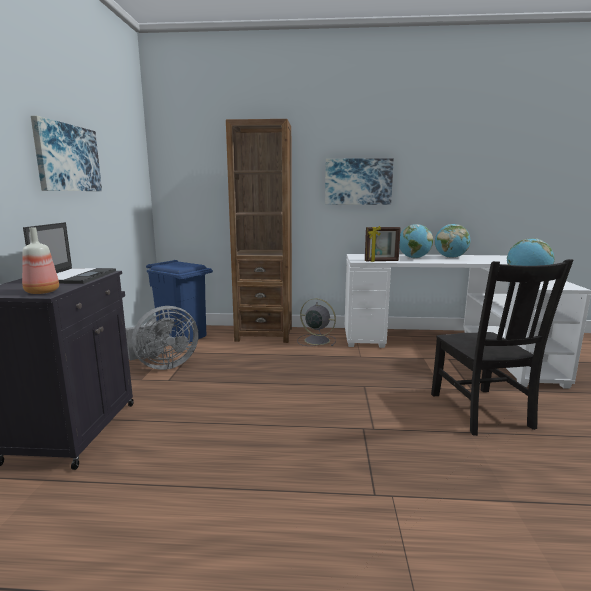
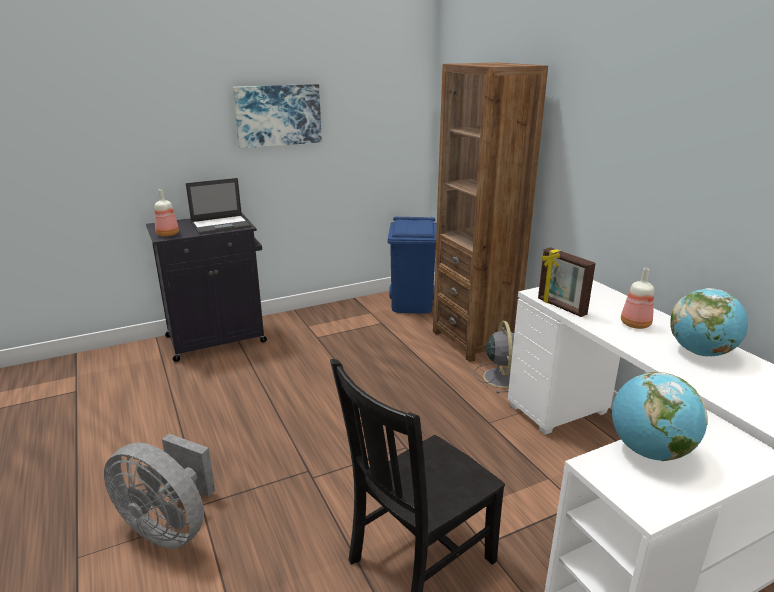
camera: 60 degrees right, 10 degrees up
grey fan [125,306,199,370] -> grey fan moved to [104,434,215,549]
picture [325,158,394,205] -> none
globe [399,224,433,258] -> bottle [621,268,654,329]

